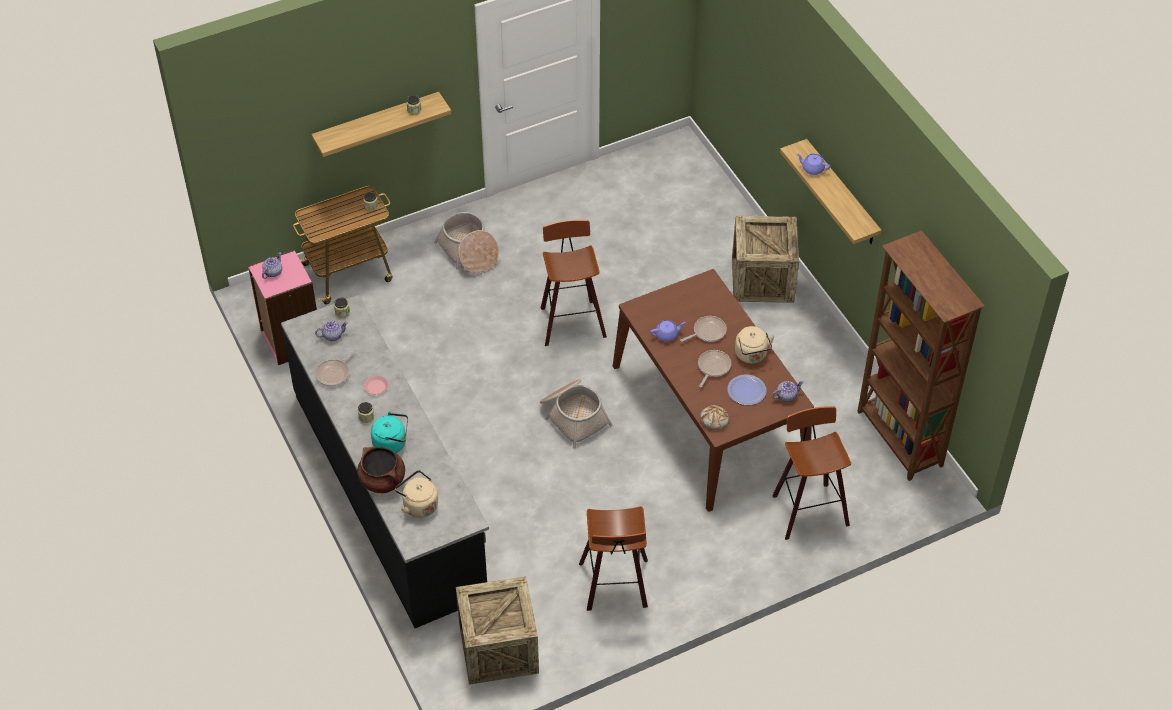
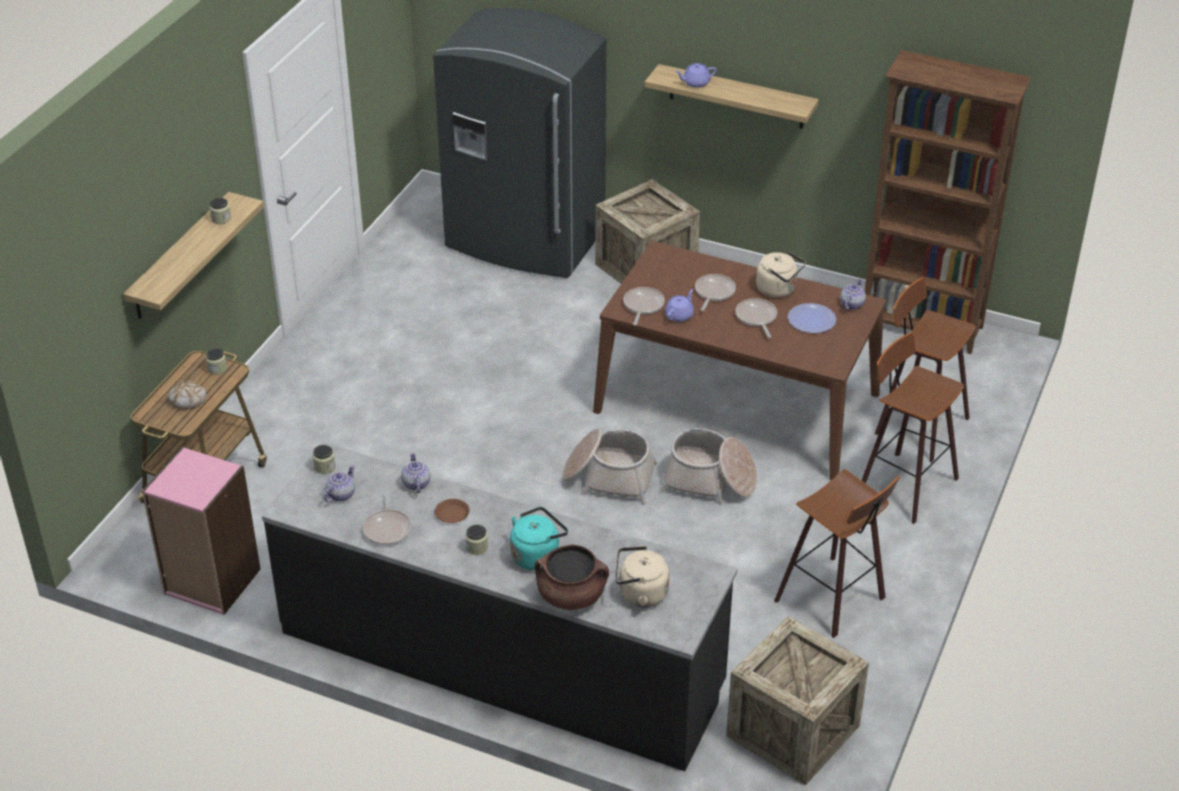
camera: 40 degrees left, 10 degrees down
teapot [262,252,282,279] -> teapot moved to [401,453,430,493]
pink plate [364,376,388,395] -> brown plate [435,499,470,523]
basket [434,212,499,274] -> basket moved to [660,428,757,504]
stool [541,220,607,346] -> stool moved to [862,332,964,524]
bread [700,405,729,430] -> bread moved to [168,381,207,410]
none -> grey fridge [433,8,606,278]
none -> frying pan [623,287,665,326]

